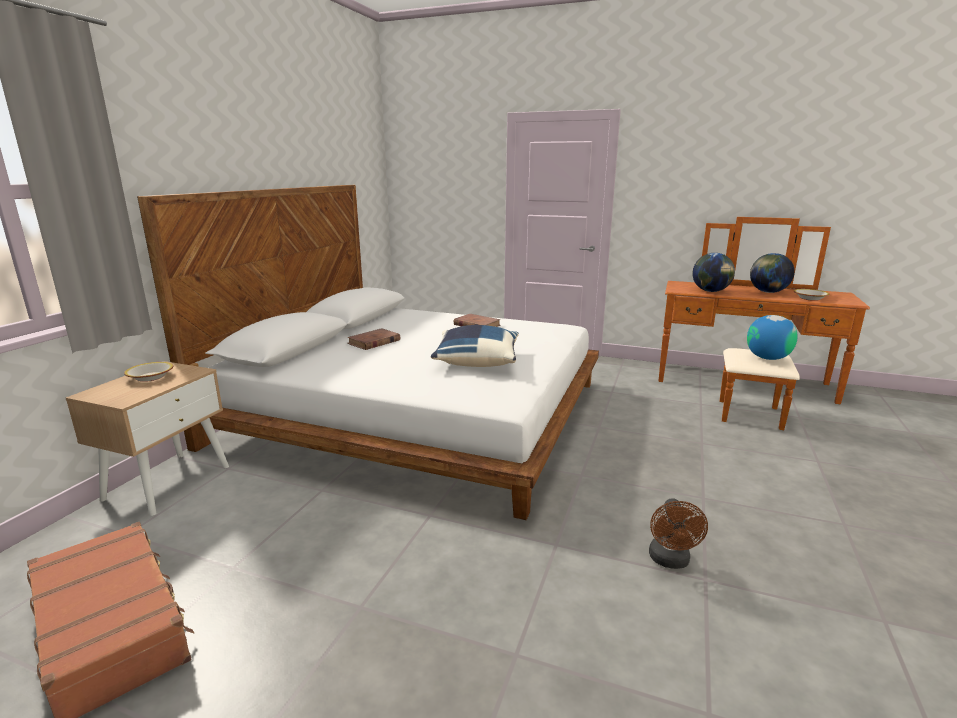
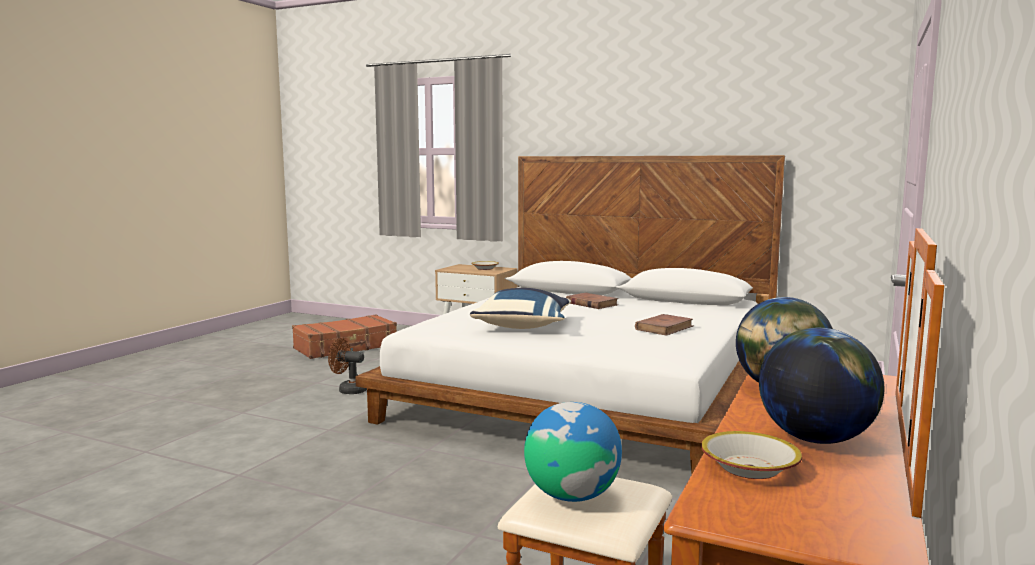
camera: 95 degrees right, 10 degrees down
brown fan [649,498,708,569] -> brown fan moved to [328,338,367,394]

